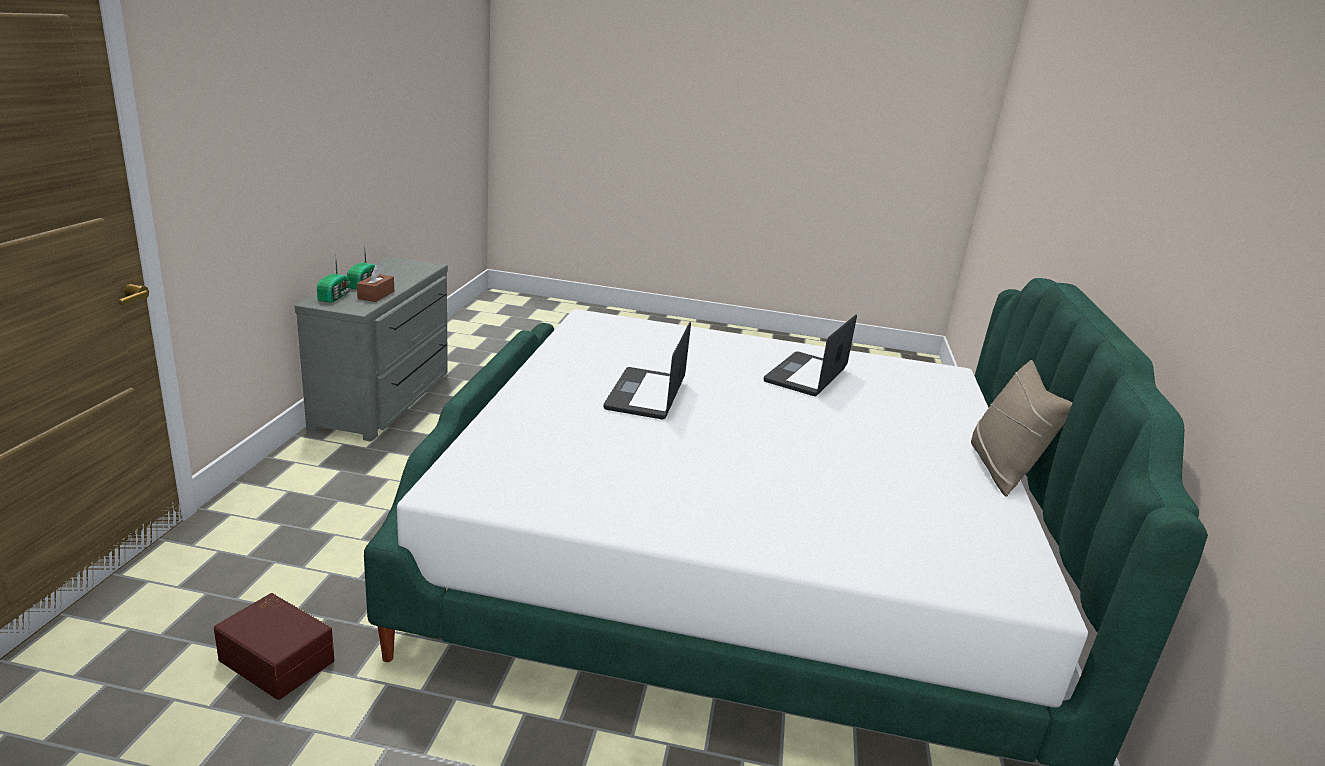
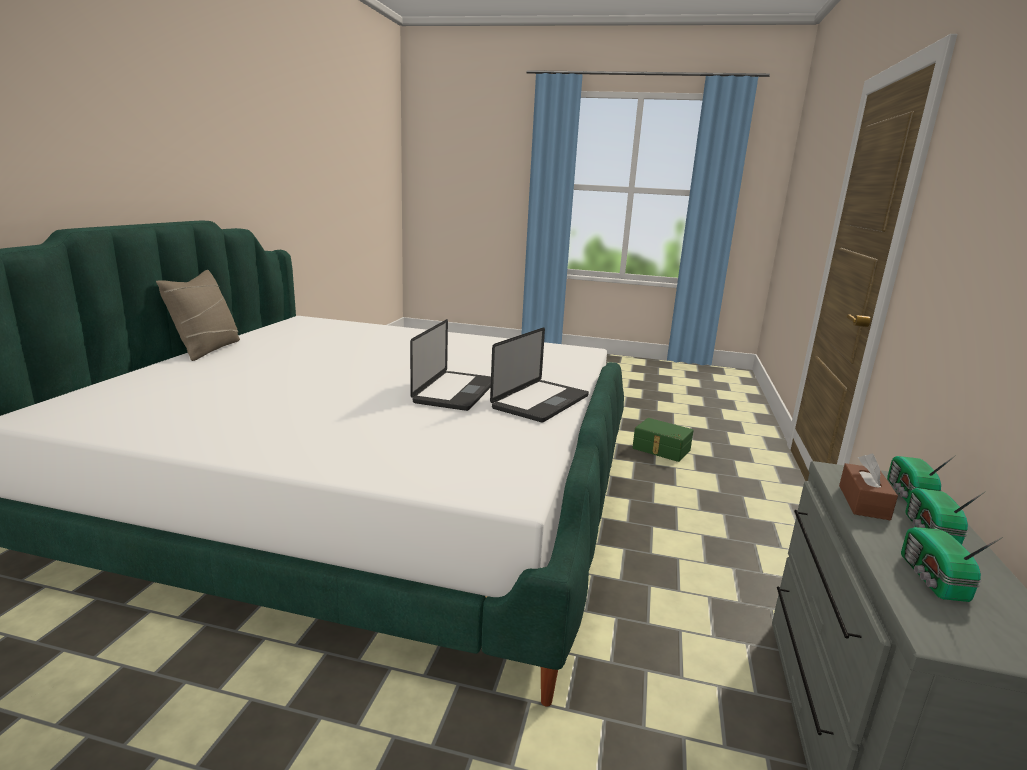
camera: 175 degrees left, 5 degrees down
brown storage box [214,593,334,700] -> green storage box [632,418,694,462]
laptop [764,314,857,396] -> laptop moved to [490,327,589,422]
none -> radio [901,527,1003,602]

